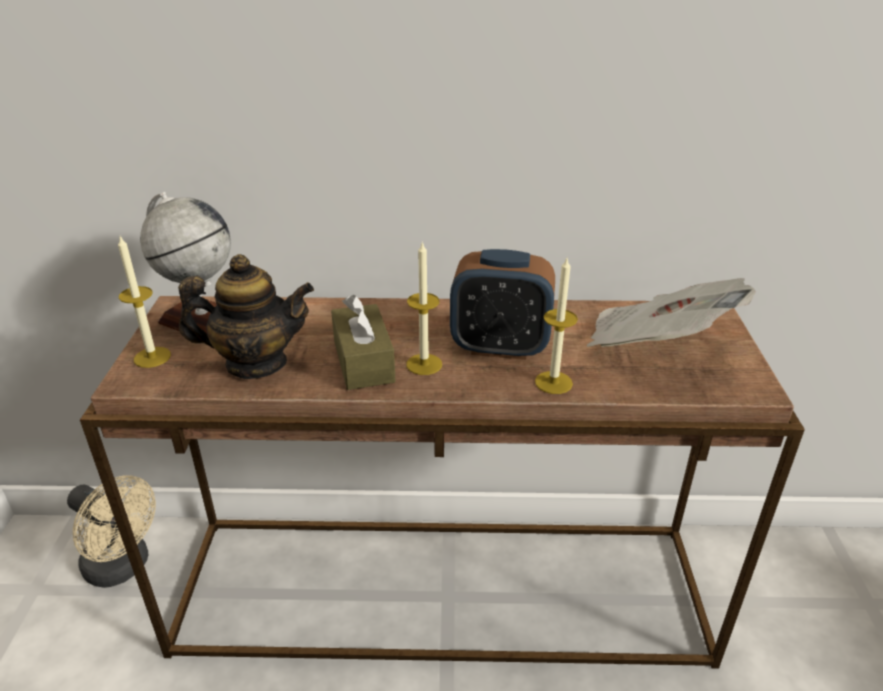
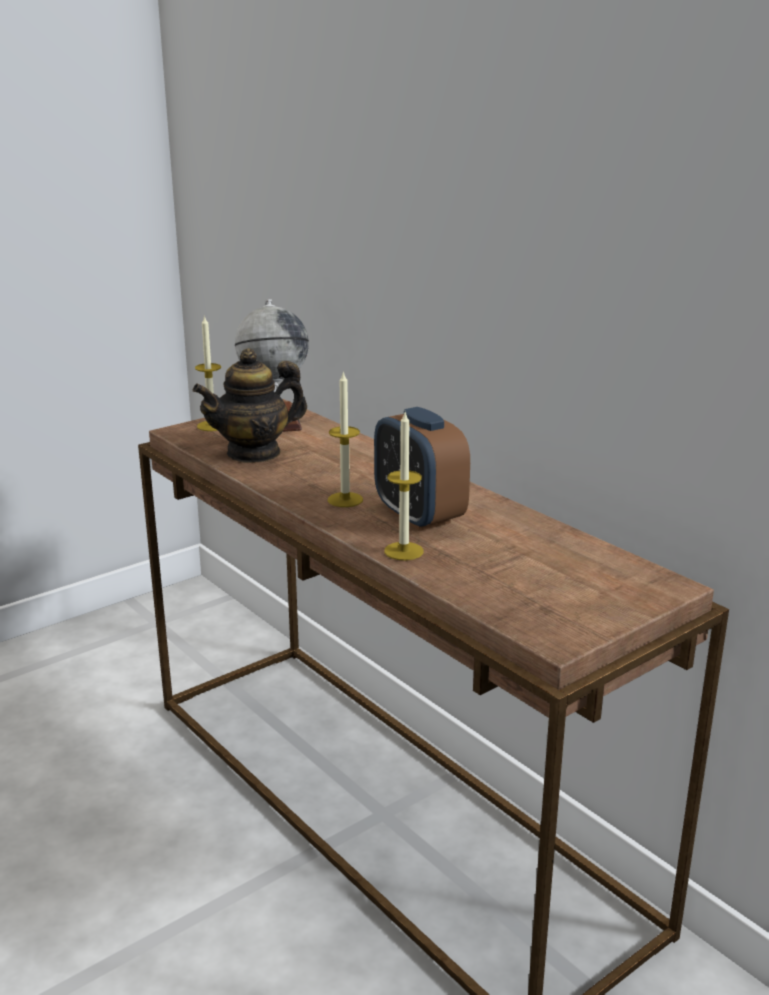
camera: 50 degrees right, 10 degrees down
beige fan [67,475,156,588] -> none
teapot [178,254,314,379] -> teapot turned 105 degrees clockwise [193,348,307,463]
brown tissue box [331,295,396,390] -> none
newspaper [587,278,755,347] -> none

